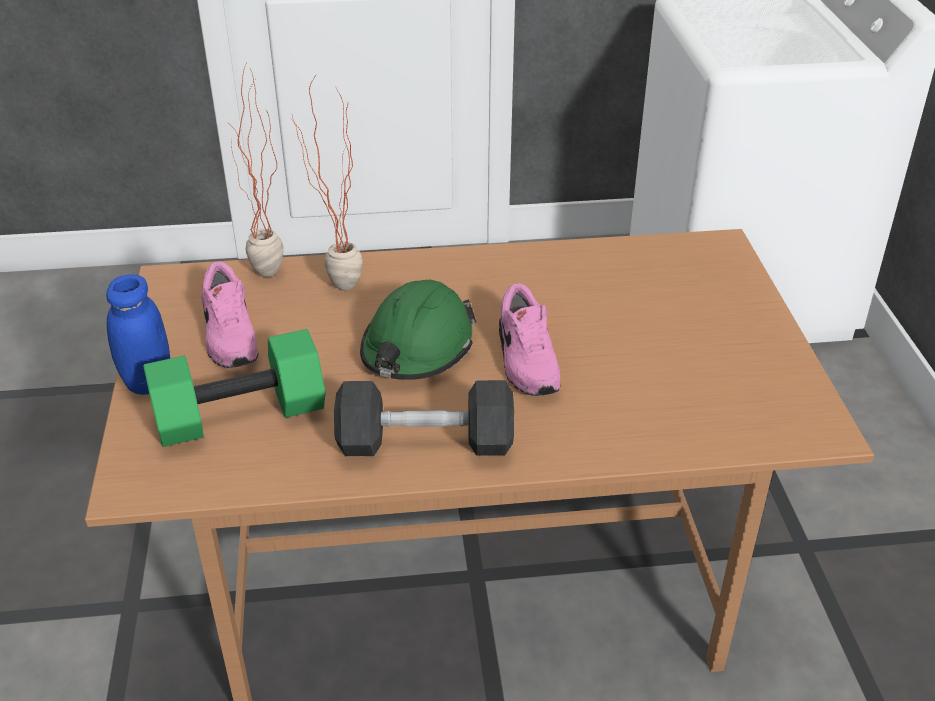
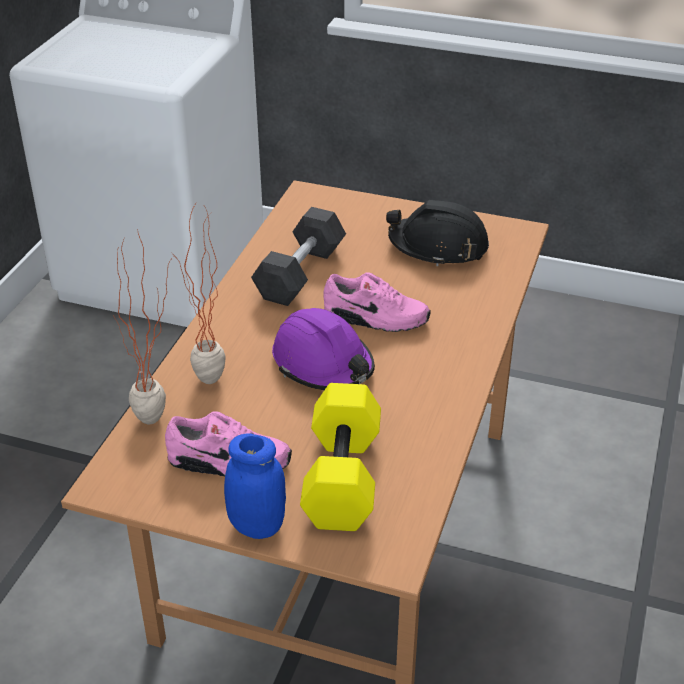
camera: 65 degrees left, 0 degrees up
green dumbbell [143,329,326,447] -> yellow dumbbell [300,383,381,531]
grey dumbbell [334,380,514,456] -> grey dumbbell moved to [251,207,346,306]
green hard hat [360,280,476,380] -> purple hard hat [272,308,375,390]
none -> black hard hat [386,200,489,266]

